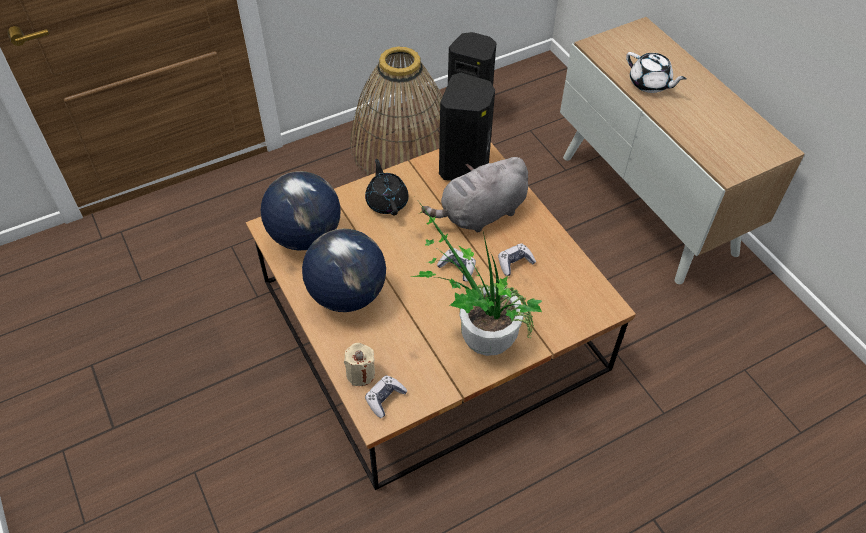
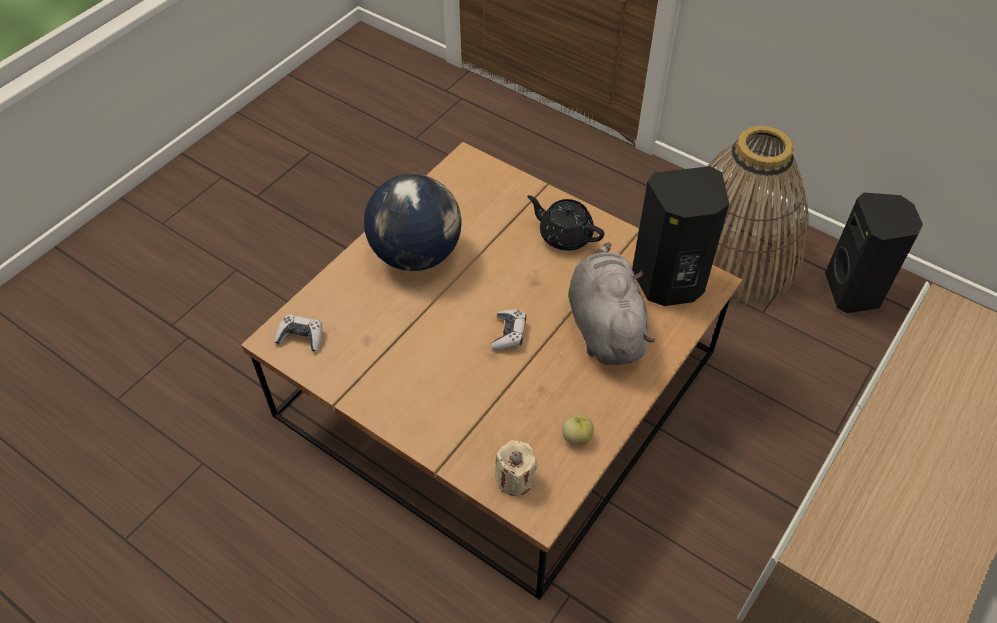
camera: 65 degrees right, 0 degrees up
globe [261,171,341,250] -> none
beige candle [344,343,375,386] -> beige candle moved to [495,440,538,496]
black teapot [365,159,409,216] -> black teapot turned 105 degrees counterclockwise [527,195,604,251]
potted plant [411,198,542,356] -> none
grey plush toy [422,157,528,233] -> grey plush toy turned 45 degrees clockwise [568,242,655,365]
game controller [498,243,536,276] -> none
white teapot [626,52,687,93] -> none
none -> apple [562,414,594,444]

